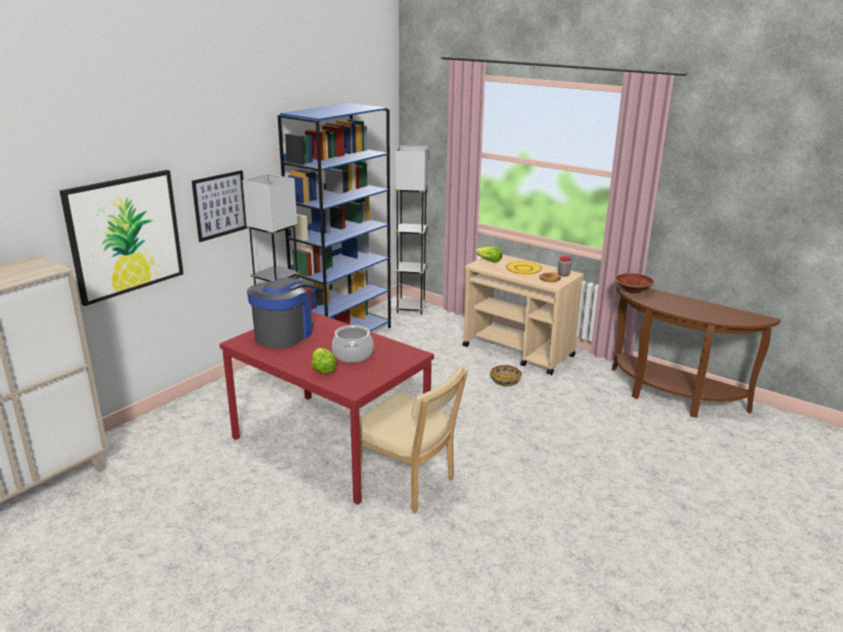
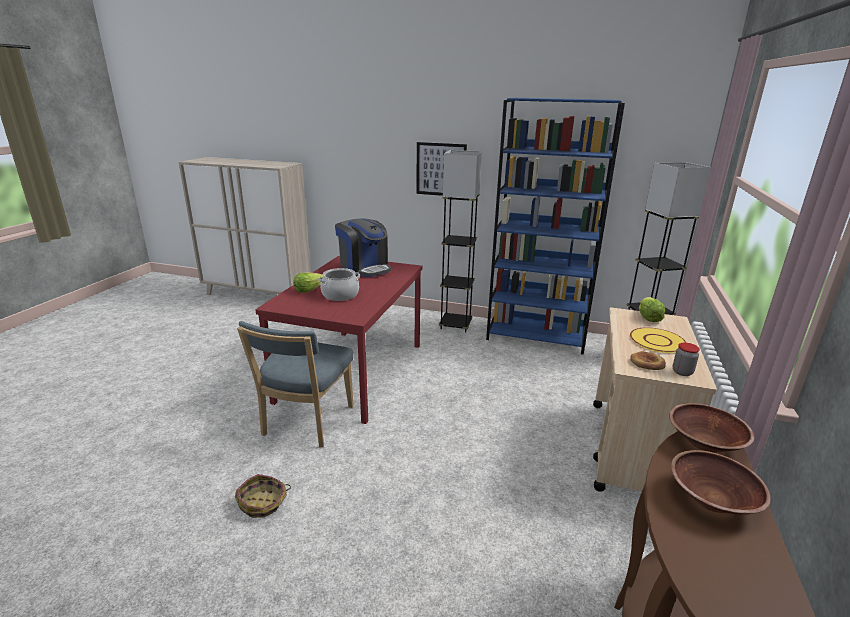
camera: 70 degrees right, 0 degrees up
picture [60,170,184,306] -> none
coffee machine [247,277,314,348] -> coffee machine turned 45 degrees clockwise [335,219,391,277]
beige chair [350,365,468,513] -> blue chair [237,321,353,447]
basket [490,365,522,386] -> basket moved to [235,474,291,518]
none -> brown bowl [671,450,771,515]

